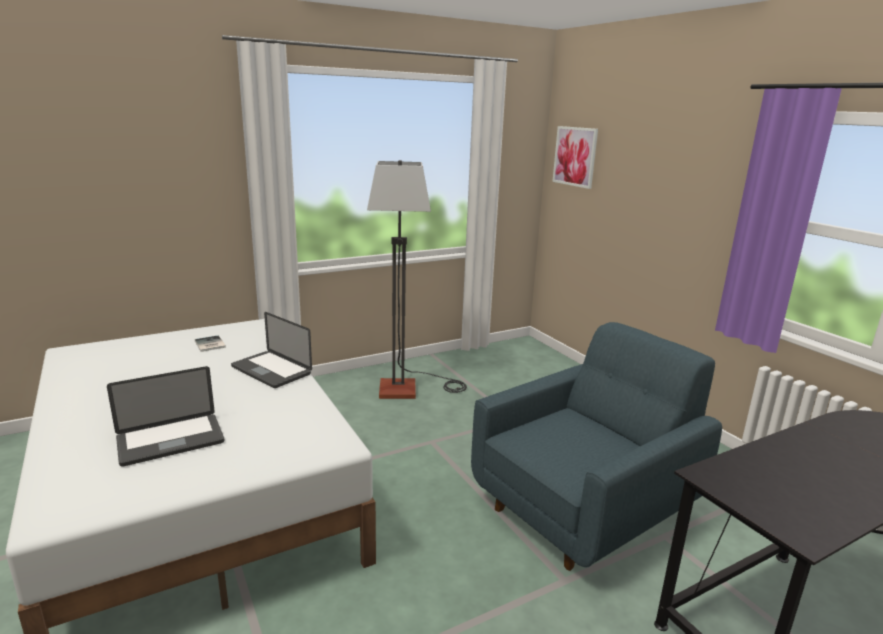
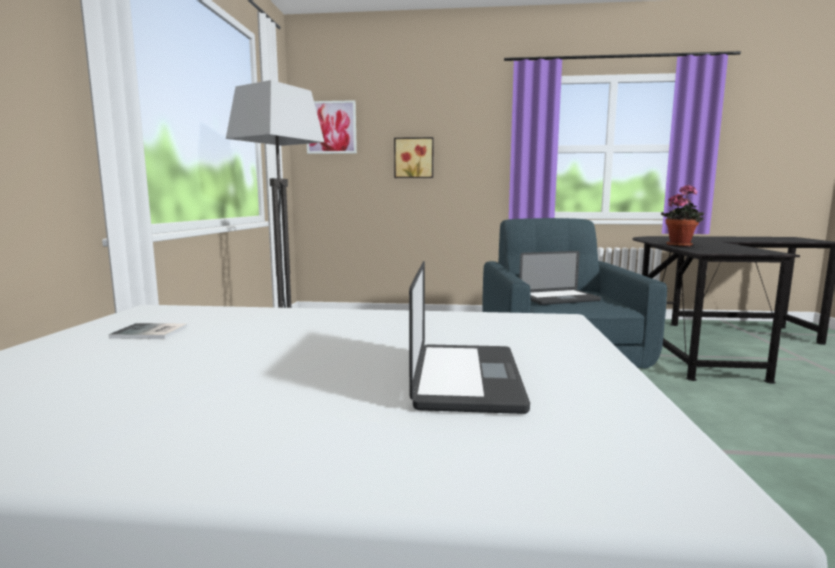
camera: 55 degrees left, 10 degrees down
laptop [231,312,312,388] -> laptop moved to [519,251,601,305]
none -> picture [394,137,433,178]
none -> potted plant [661,184,704,247]

